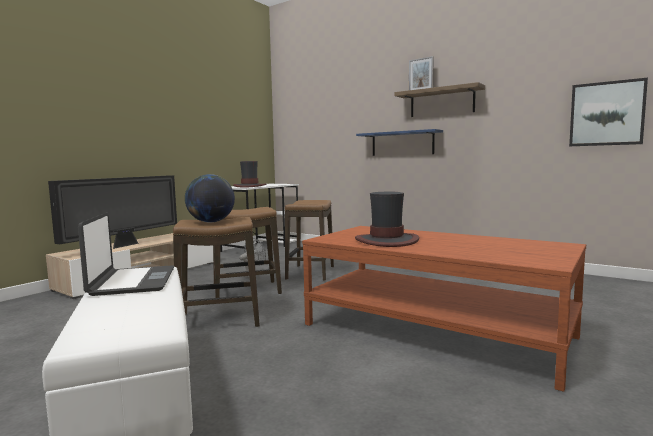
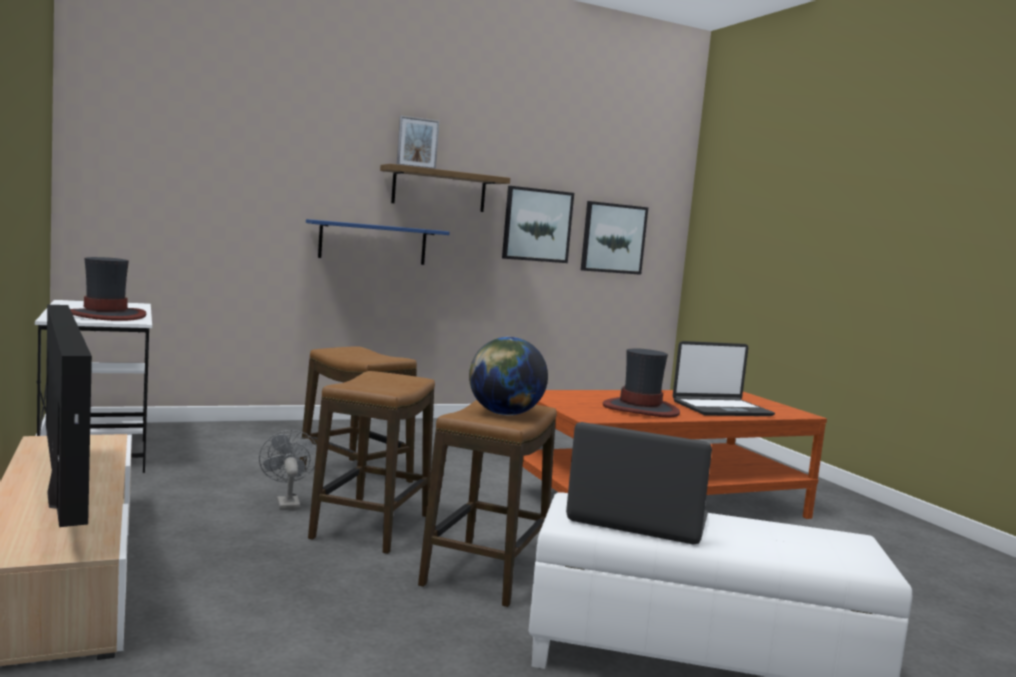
camera: 60 degrees left, 0 degrees up
none -> picture [502,186,574,263]
none -> laptop [673,341,775,416]

